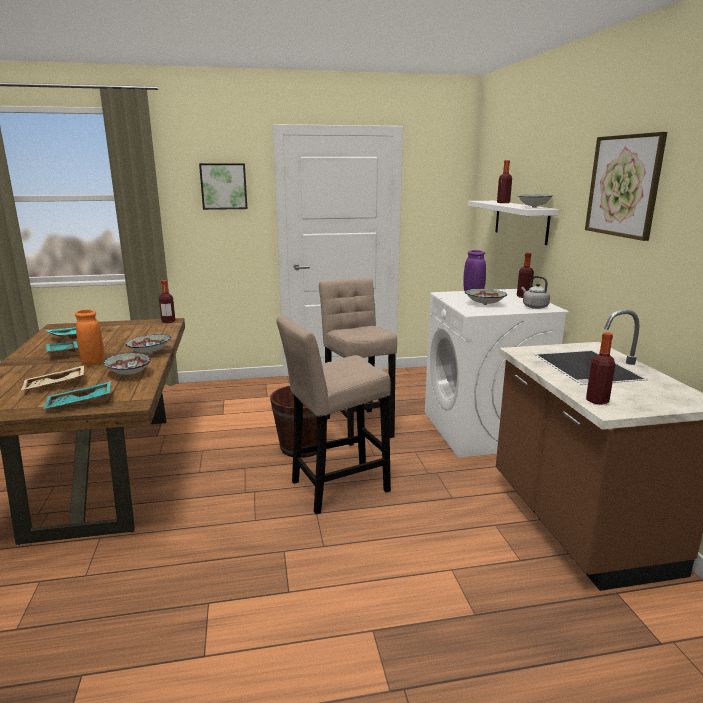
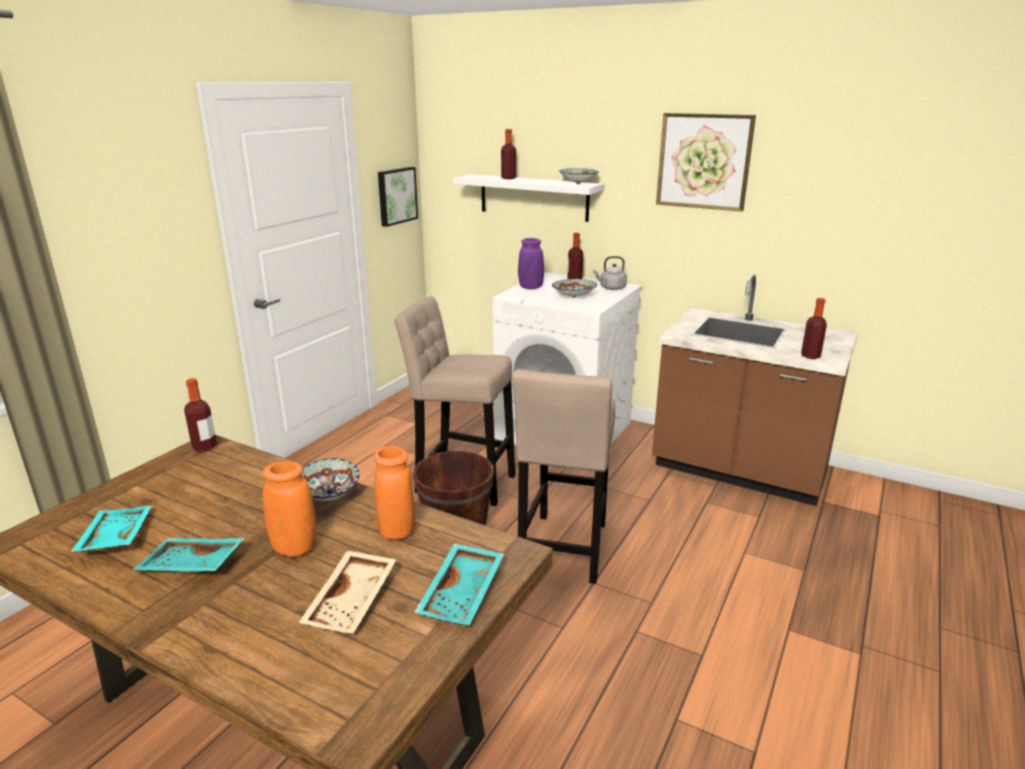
camera: 50 degrees left, 5 degrees up
bowl [103,353,151,375] -> orange vase [374,446,415,540]
picture [199,163,247,210] -> picture moved to [378,167,418,227]

